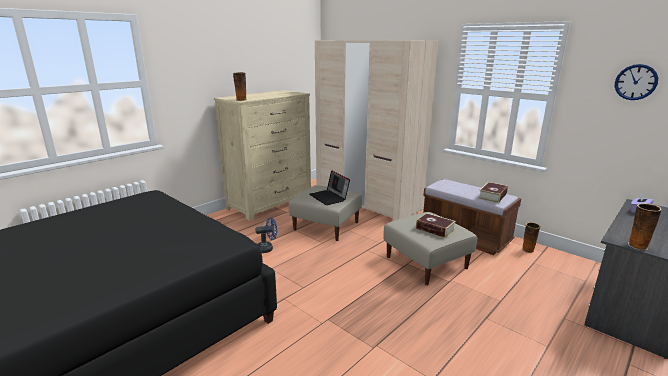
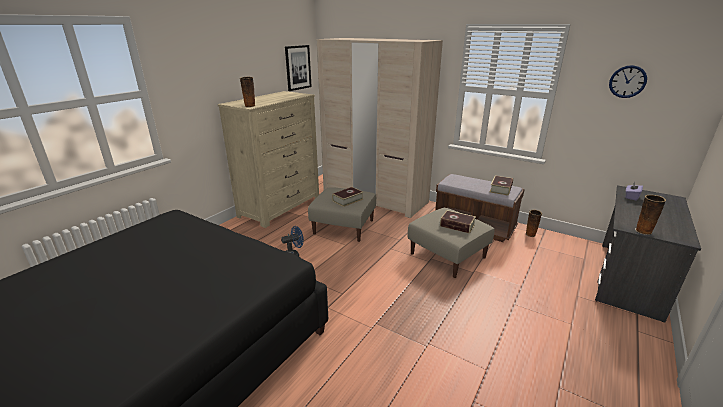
camera: 10 degrees left, 5 degrees up
laptop [310,170,350,205] -> book [332,187,363,207]
none -> picture [285,45,312,91]

